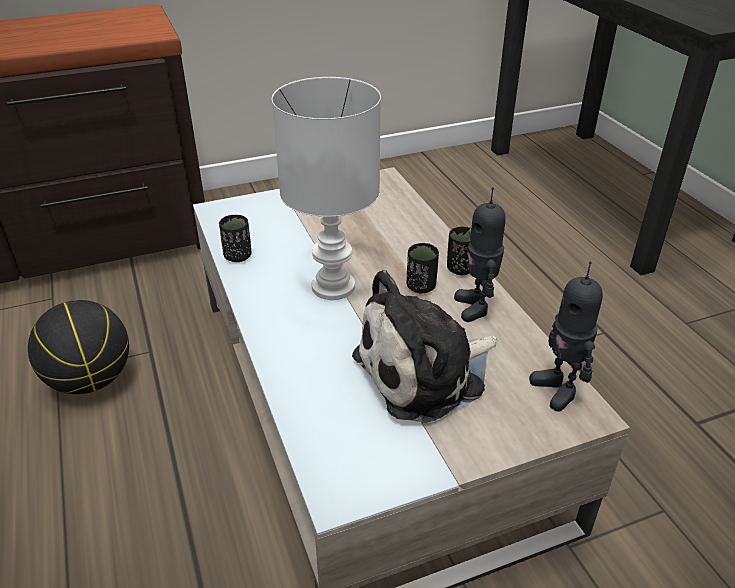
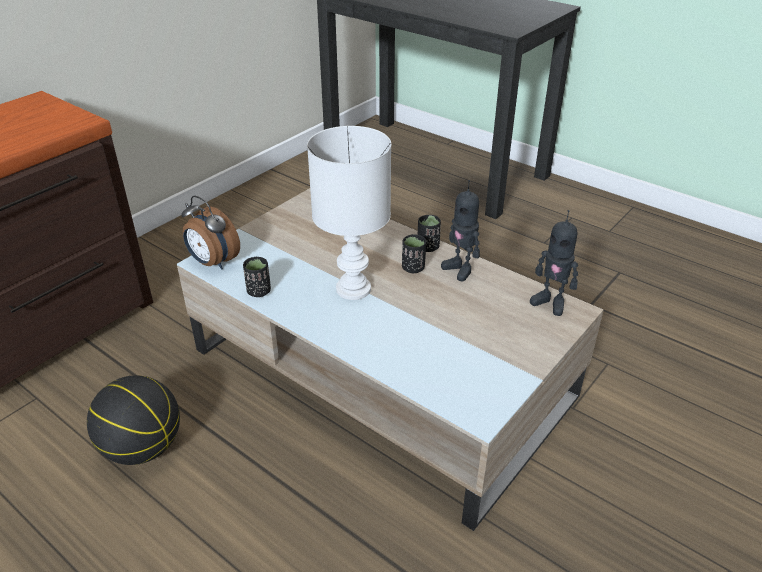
camera: 30 degrees left, 0 degrees up
plush toy [352,270,497,423] -> none
none -> alarm clock [181,195,240,270]

